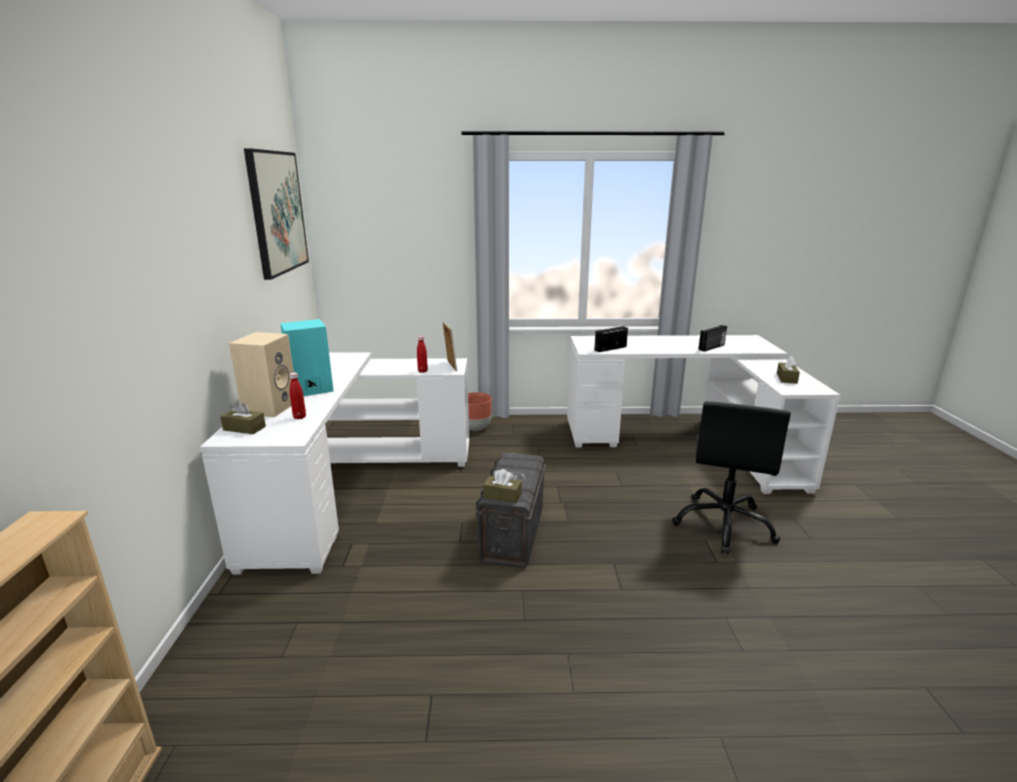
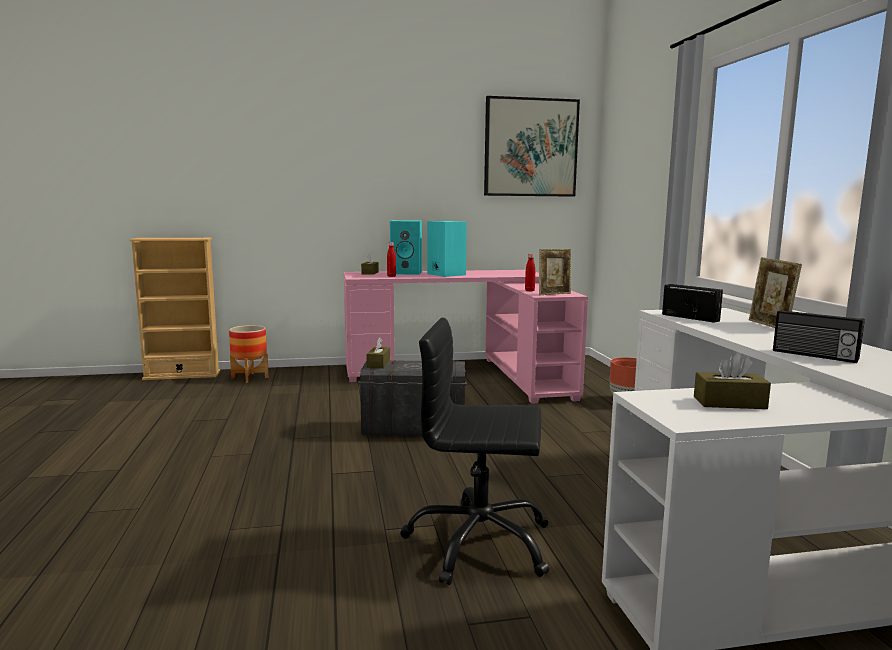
camera: 80 degrees right, 10 degrees down
white desk [200,352,469,575] -> pink desk [344,270,588,404]
beige speaker [229,332,294,417] -> turquoise speaker [390,220,422,275]
none -> planter [229,325,269,383]
none -> picture frame [749,257,802,328]

